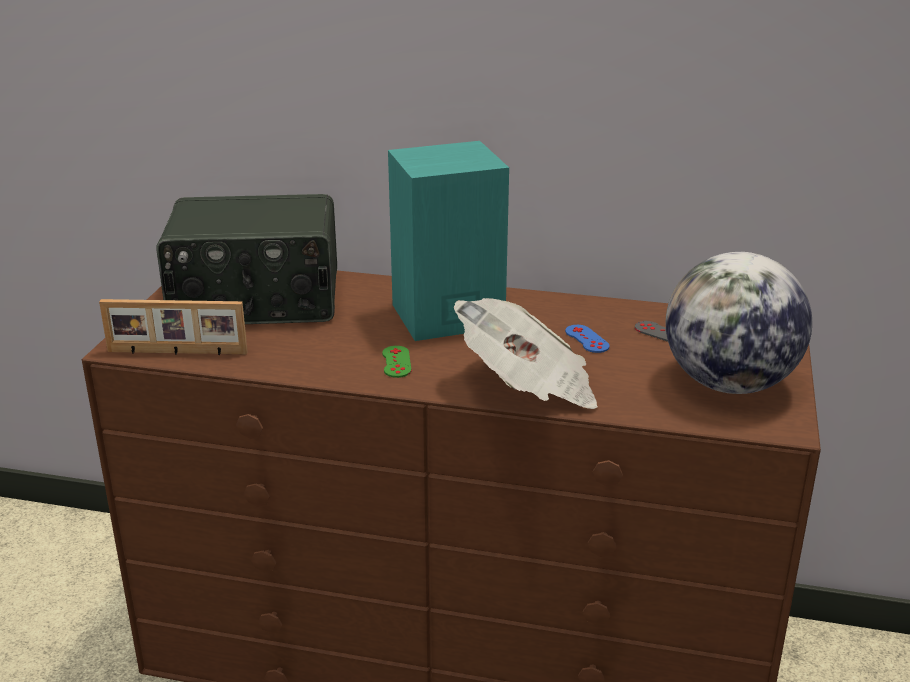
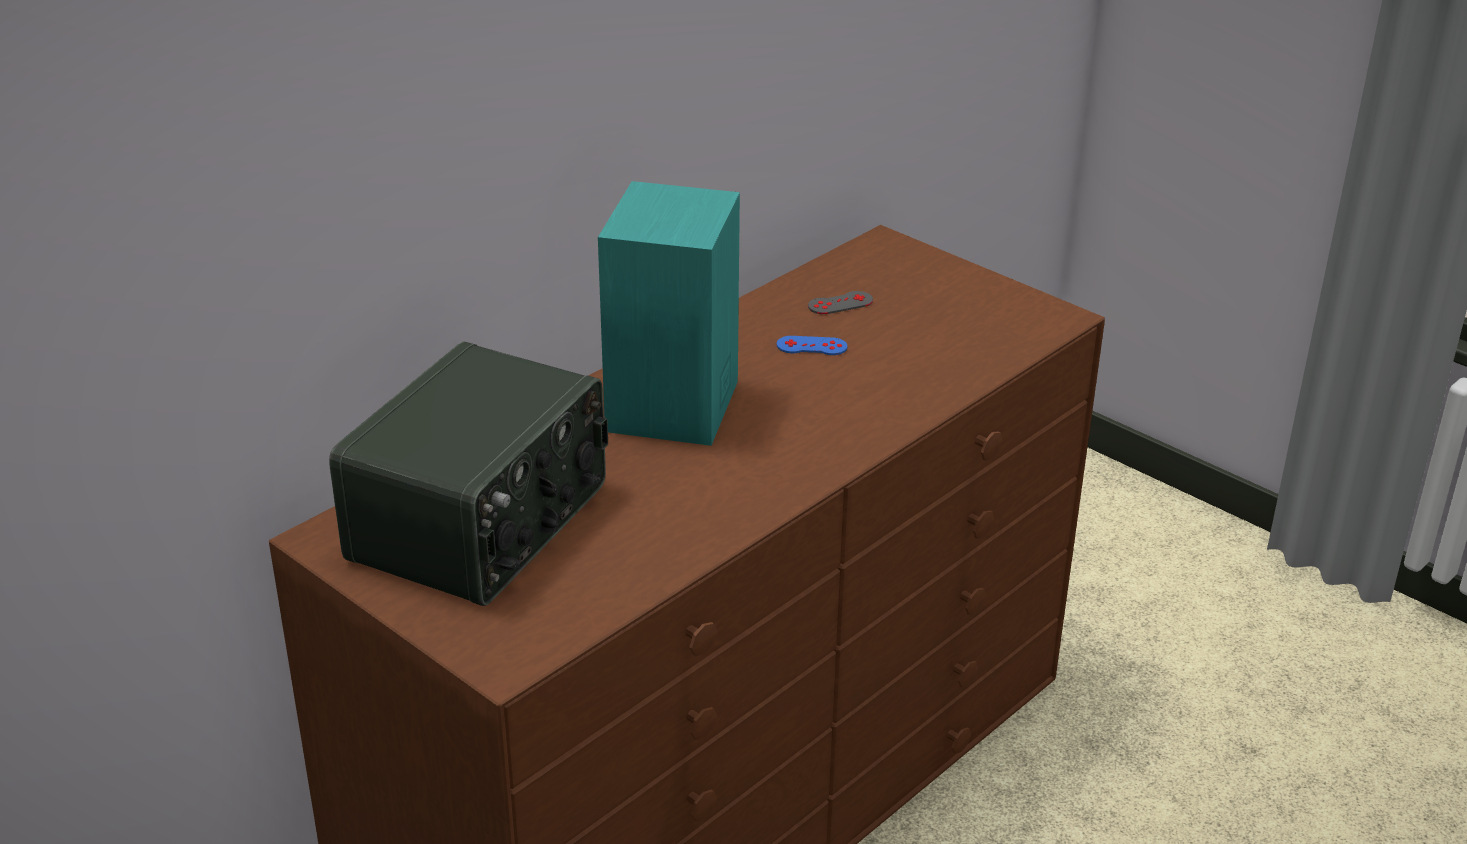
camera: 60 degrees left, 5 degrees up
picture frame [99,299,248,355] -> none
green game controller [382,346,412,378] -> none
newspaper [454,298,598,409] -> none
globe [666,252,812,394] -> none

